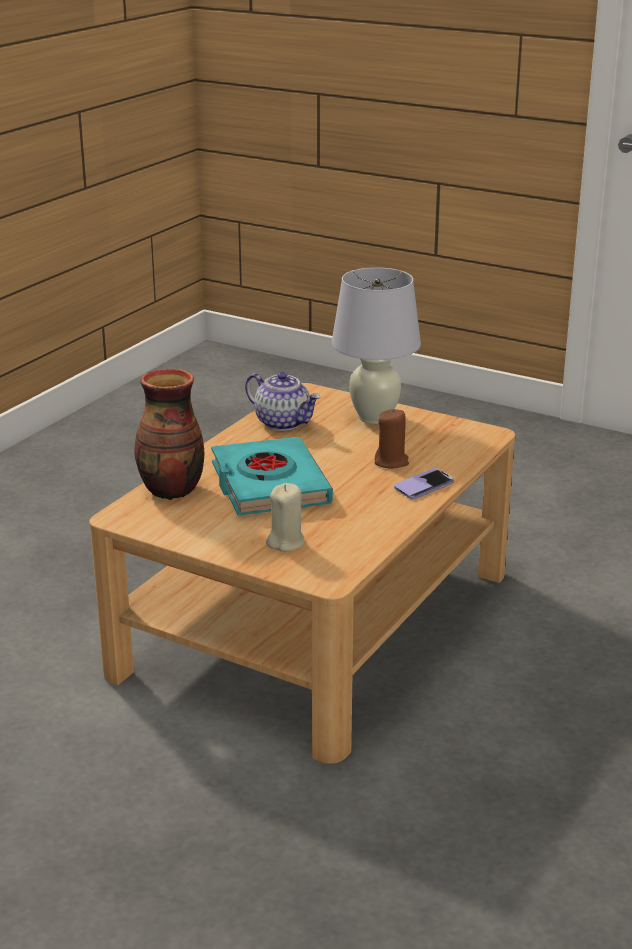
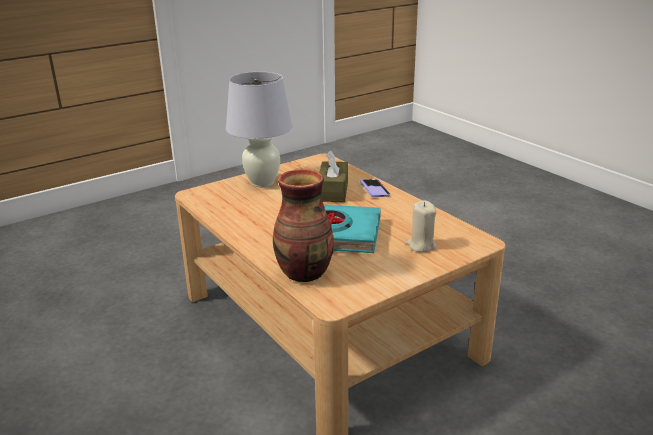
camera: 65 degrees left, 0 degrees up
teapot [245,372,321,431] -> none
brown candle [375,409,409,469] -> brown tissue box [319,150,348,202]

